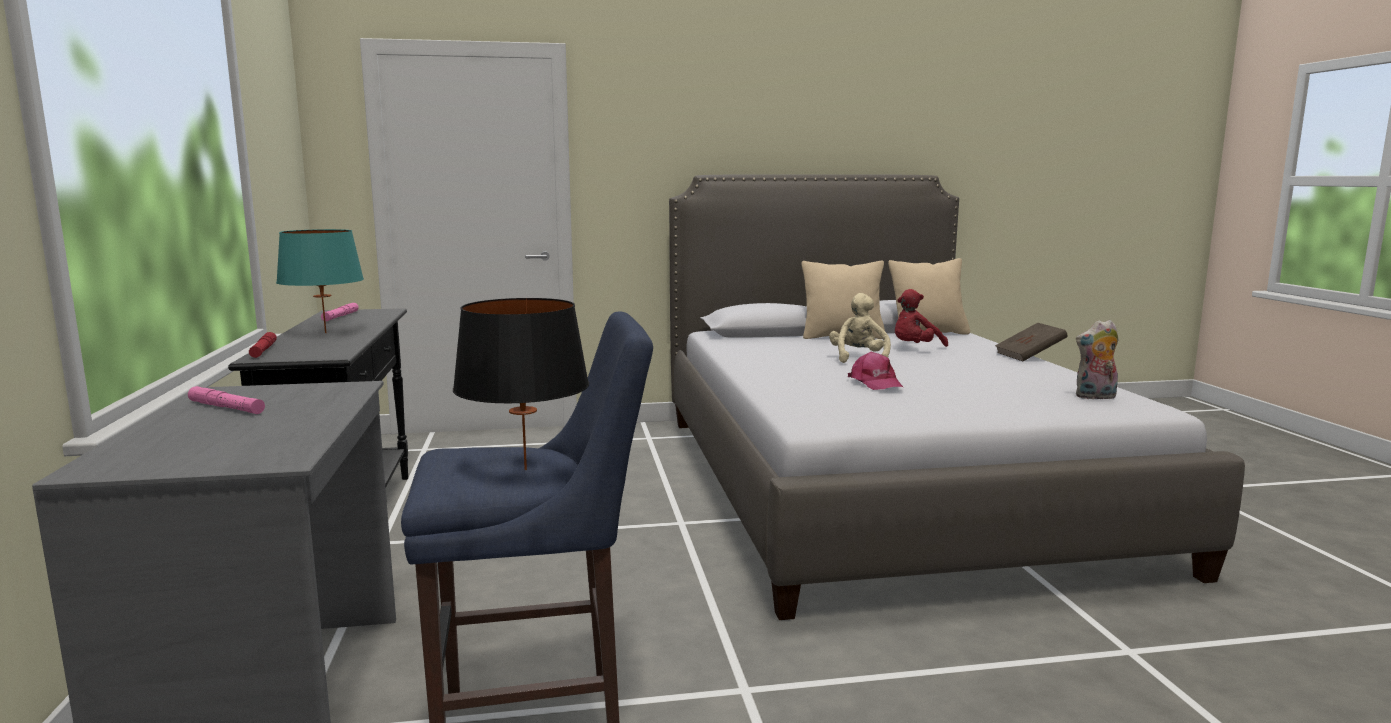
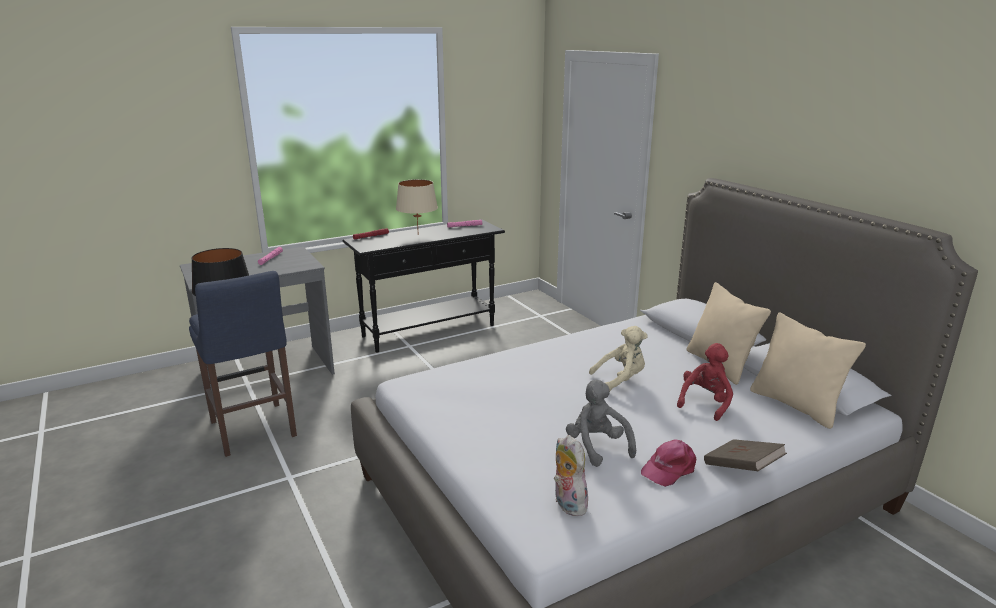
camera: 70 degrees right, 10 degrees up
turquoise table lamp [276,229,364,333] -> beige table lamp [396,179,438,235]
pink cap [848,352,904,390] -> pink cap moved to [641,439,696,487]
red plush toy [895,289,948,347] -> red plush toy turned 90 degrees clockwise [677,343,733,421]
none -> grey plush toy [566,379,636,467]

